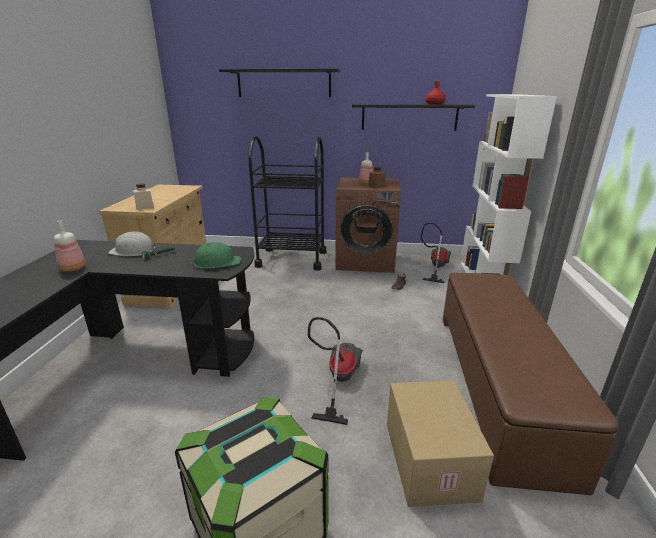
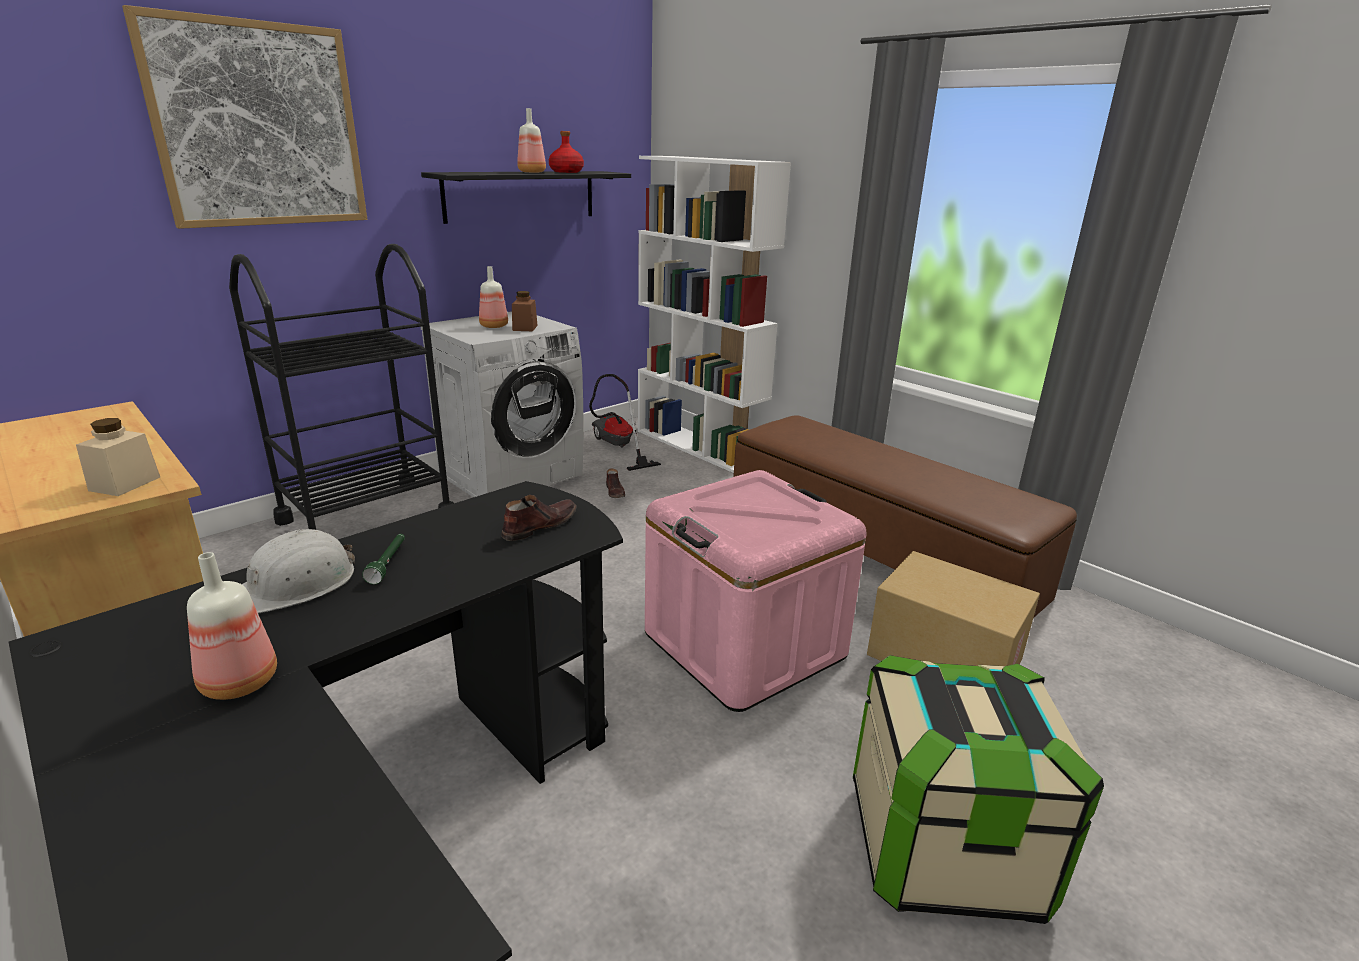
camera: 50 degrees left, 0 degrees up
green hard hat [190,242,241,269] -> brown shoe [501,495,577,541]
black shelf [219,69,340,97] -> picture [122,5,368,229]
vacuum cleaner [308,317,363,425] -> pink storage box [645,470,867,712]
brown washing machine [335,178,401,273] -> white washing machine [421,311,584,497]
none -> bottle [517,108,546,173]

